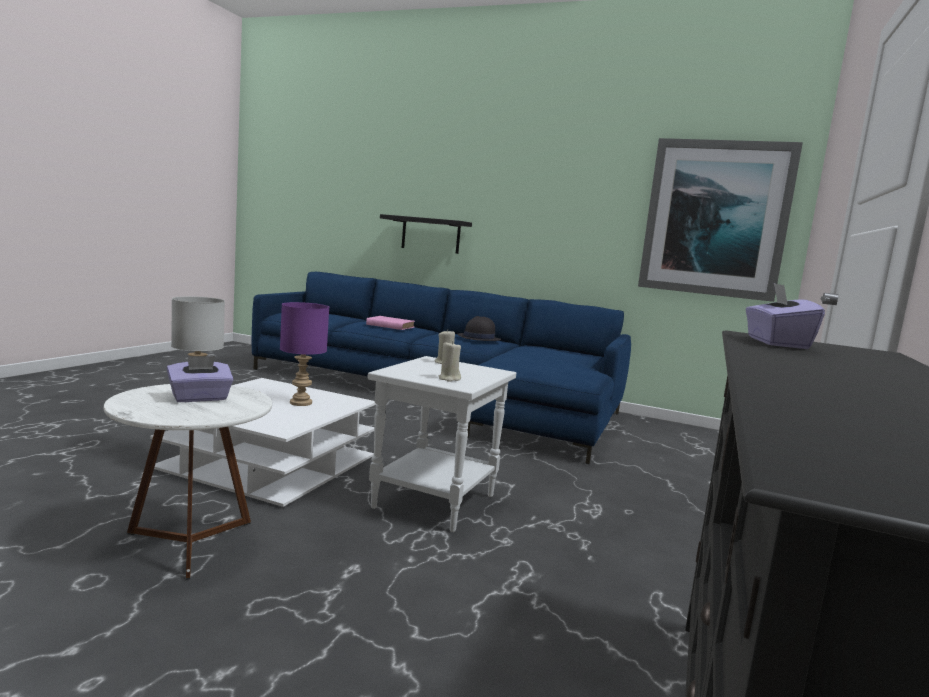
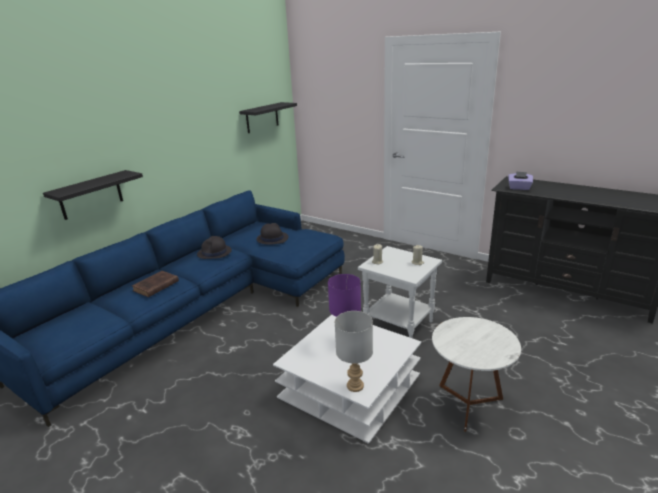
camera: 75 degrees left, 15 degrees up
purple tissue box [167,356,234,402] -> none
pink book [366,316,415,330] -> brown book [132,271,179,297]
picture [638,138,803,302] -> black shelf [239,102,297,133]
none -> black hat [256,223,289,245]

